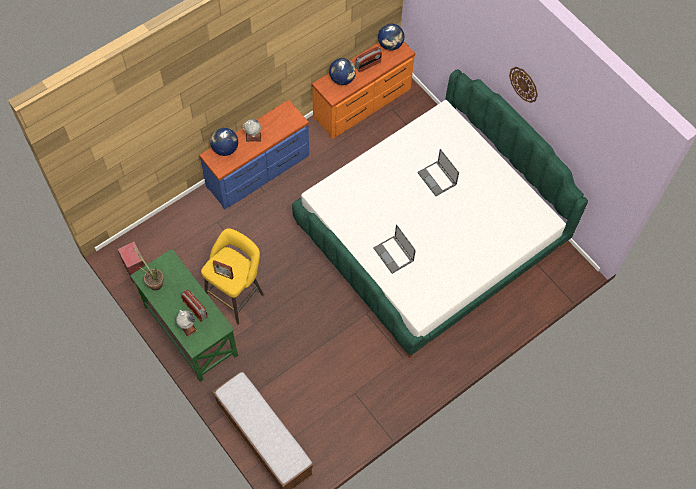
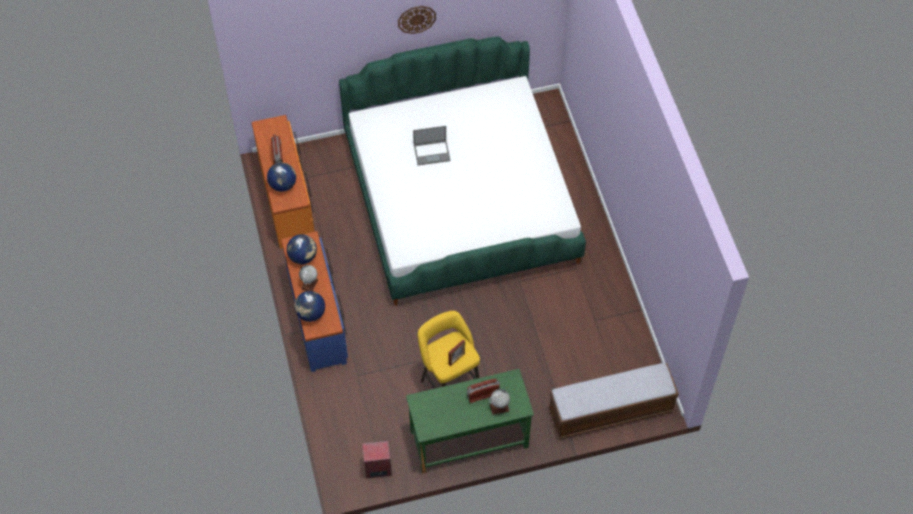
camera: 65 degrees left, 5 degrees down
potted plant [133,248,164,291] -> none
laptop [373,224,416,274] -> none
globe [378,24,404,51] -> globe moved to [287,234,317,264]

